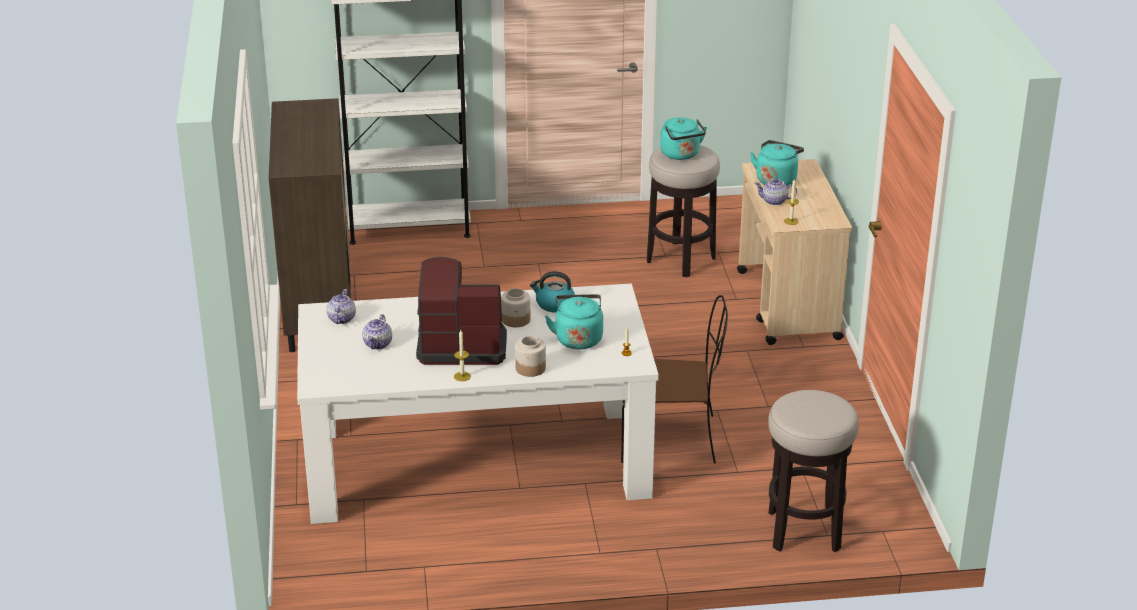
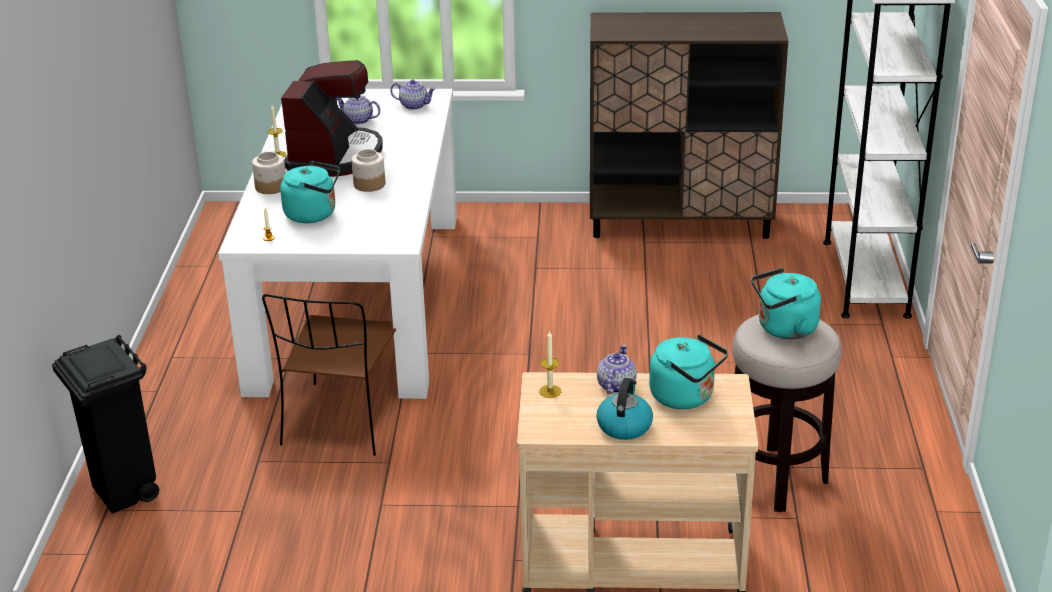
camera: 100 degrees right, 0 degrees up
kettle [530,271,575,313] -> kettle moved to [596,378,653,440]
stool [768,390,859,552] -> black trash can [52,335,159,513]

